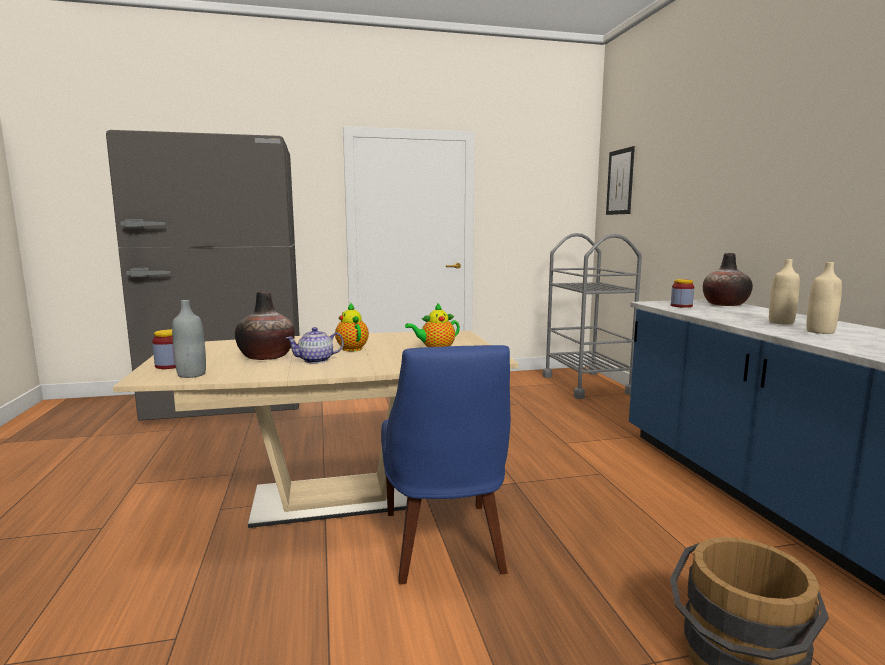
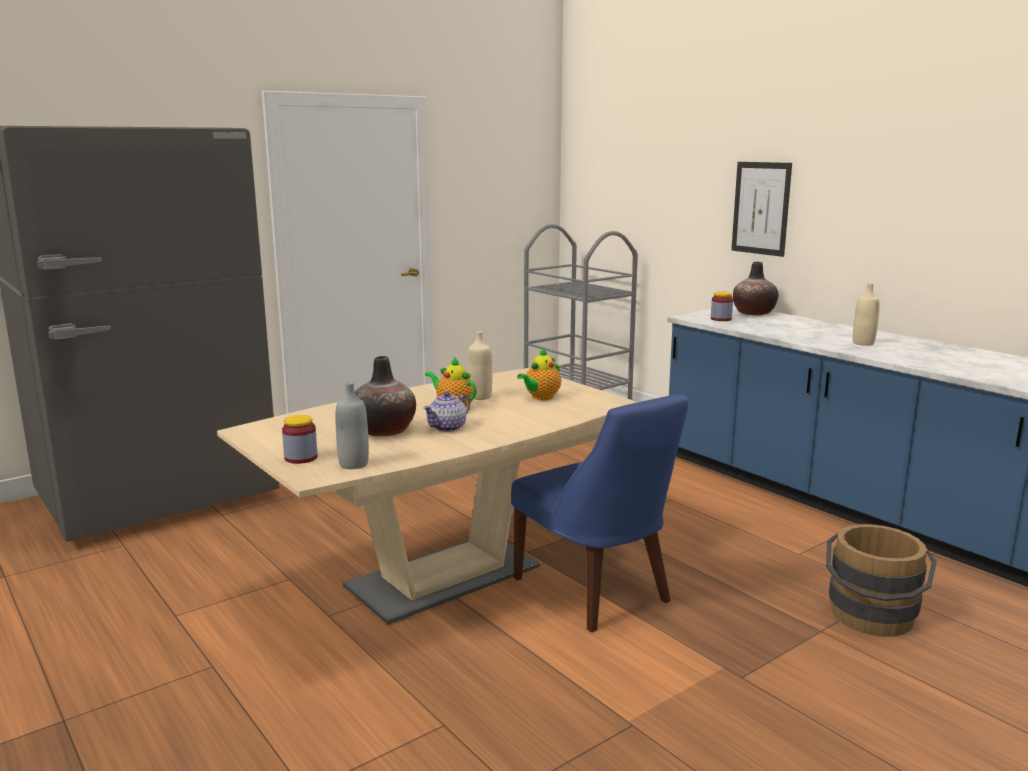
camera: 25 degrees left, 5 degrees up
picture [606,146,635,215] -> picture moved to [731,162,792,257]
beige bottle [769,259,800,325] -> beige bottle moved to [467,331,492,400]

